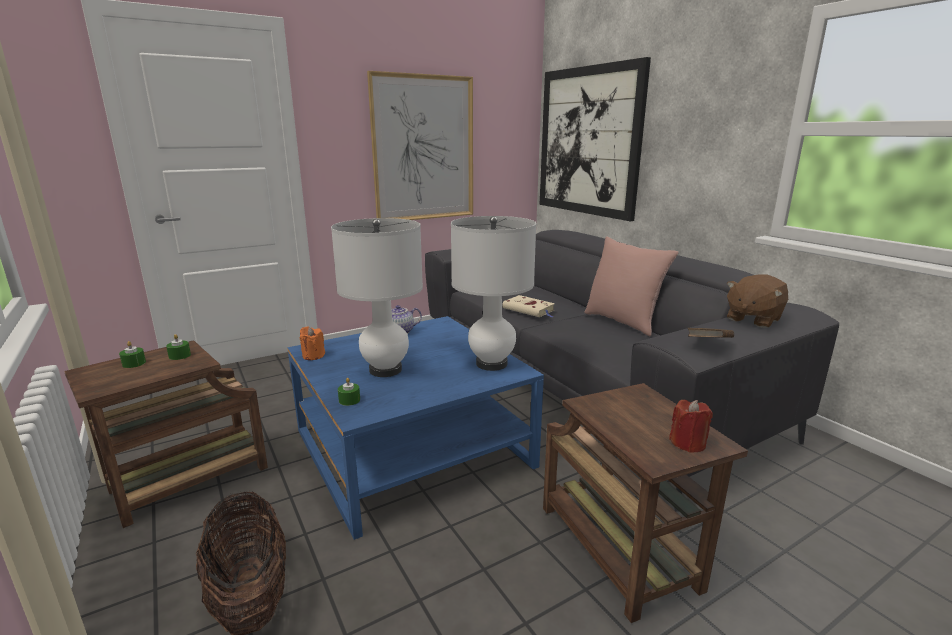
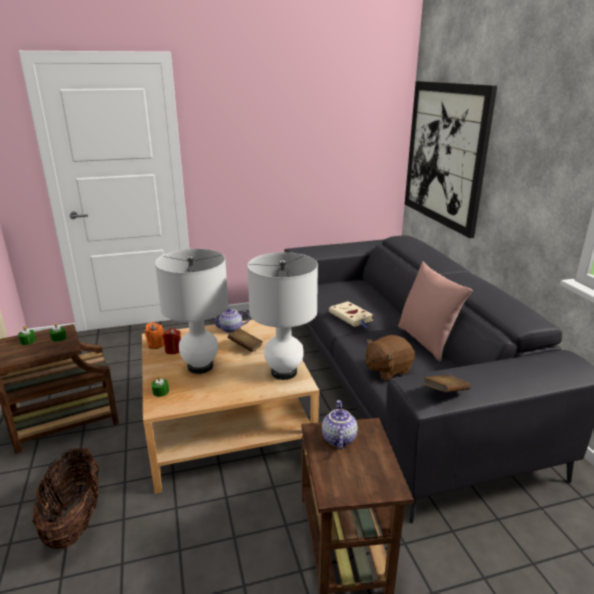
camera: 15 degrees right, 5 degrees up
blue coffee table [287,316,544,540] -> beige coffee table [142,320,319,494]
picture [367,71,473,220] -> none
red candle [669,400,713,453] -> red candle moved to [163,328,181,354]
brown plush toy [727,274,788,328] -> brown plush toy moved to [365,335,415,381]
none -> brown book [228,328,263,352]
none -> teapot [322,400,358,450]

